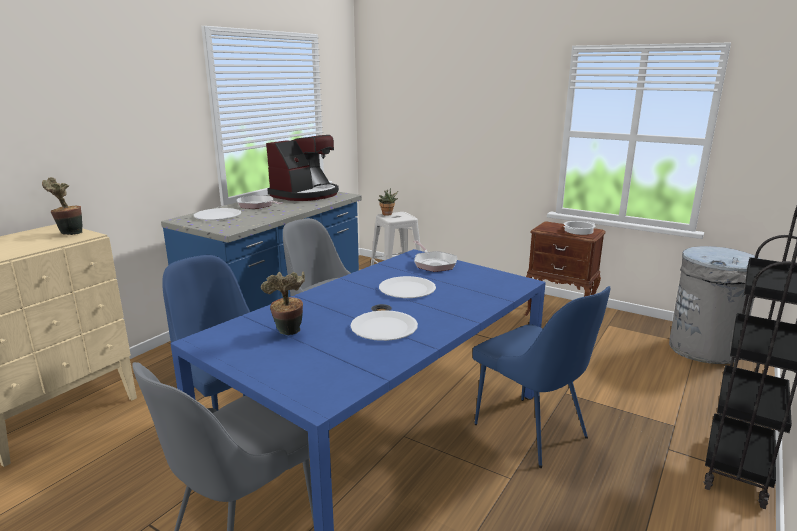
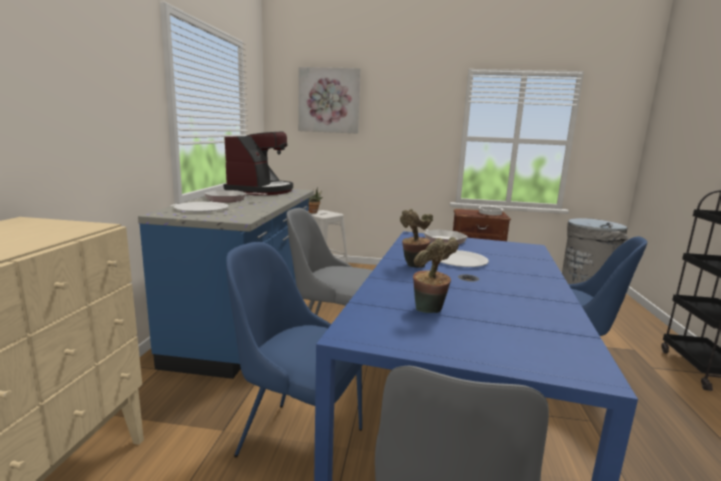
camera: 25 degrees left, 5 degrees down
potted plant [42,177,83,235] -> potted plant moved to [400,209,433,268]
white plate [350,310,418,341] -> none
none -> picture [298,67,360,134]

